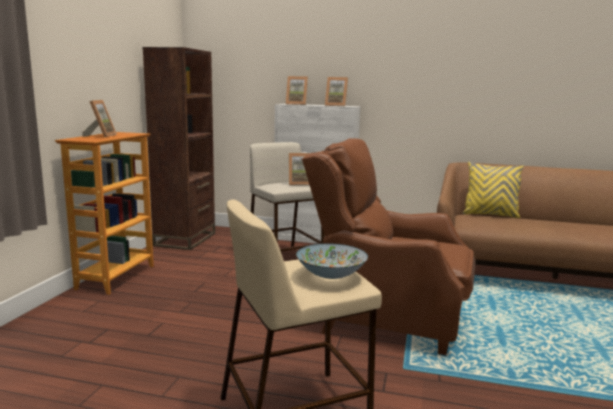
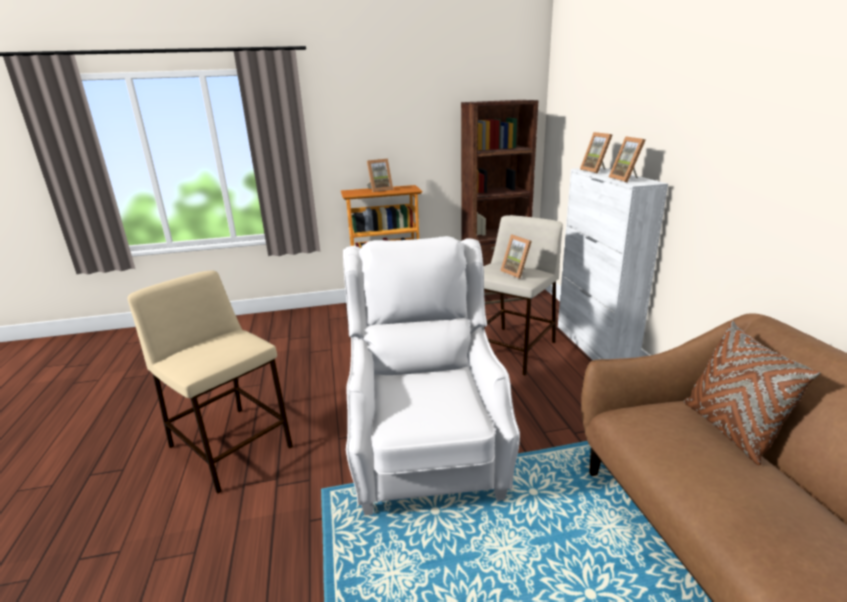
camera: 65 degrees right, 10 degrees up
bowl [296,243,368,279] -> none
brown armchair [302,138,476,355] -> white armchair [343,236,520,515]
yellow pillow [463,162,524,218] -> brown pillow [684,321,820,465]

